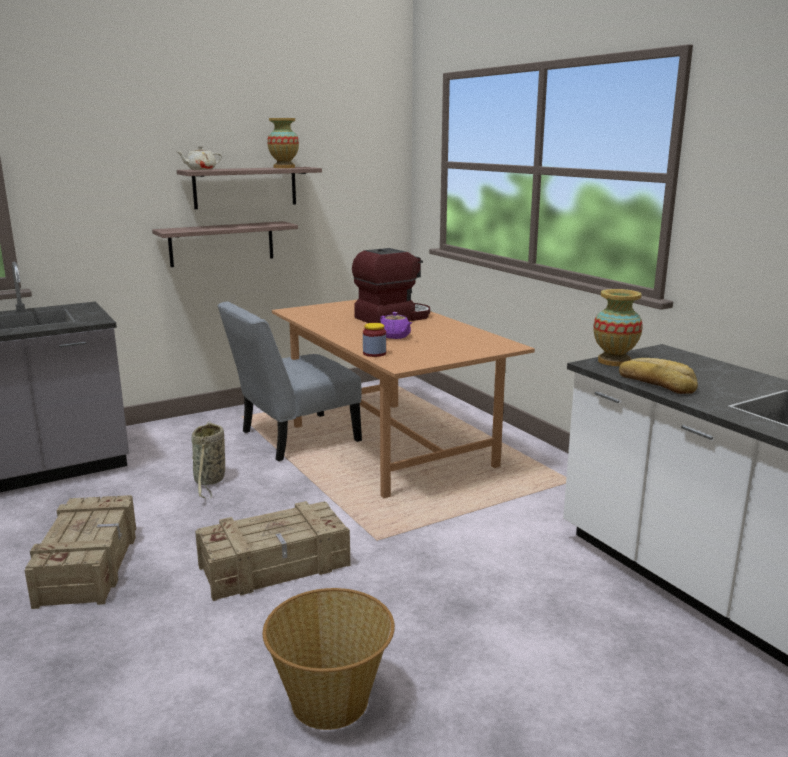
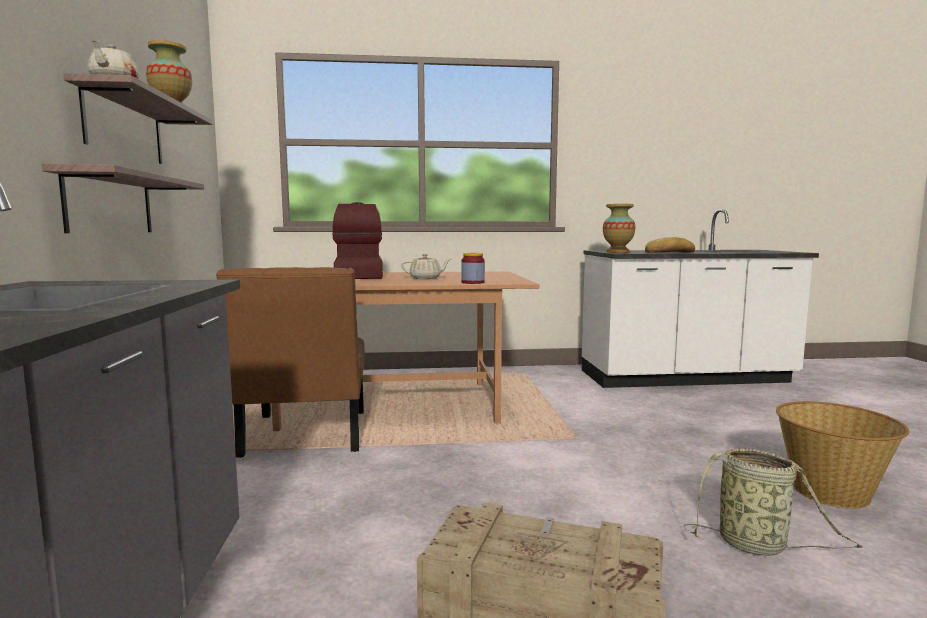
camera: 65 degrees left, 10 degrees down
basket [192,422,225,499] -> basket moved to [684,449,863,556]
crate [195,501,351,601] -> none
grey chair [218,301,362,461] -> brown chair [216,267,365,458]
purple teapot [380,312,412,339] -> beige teapot [401,254,451,279]

